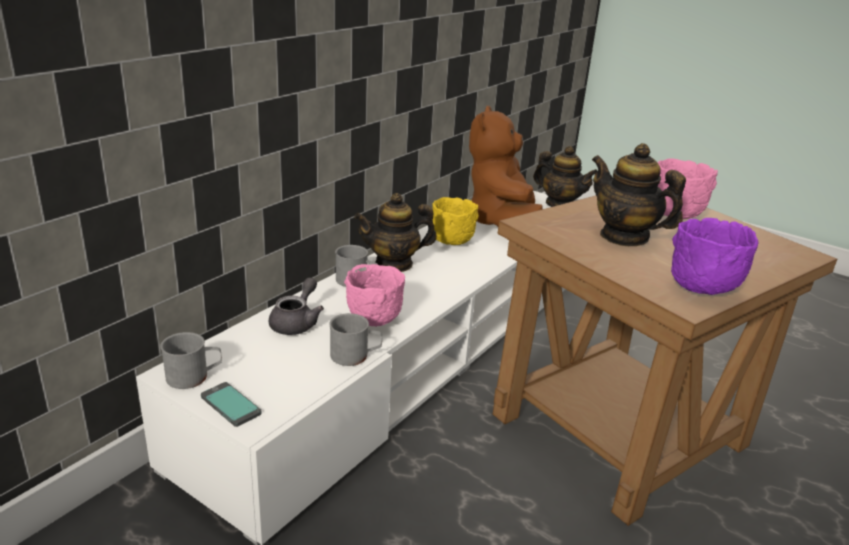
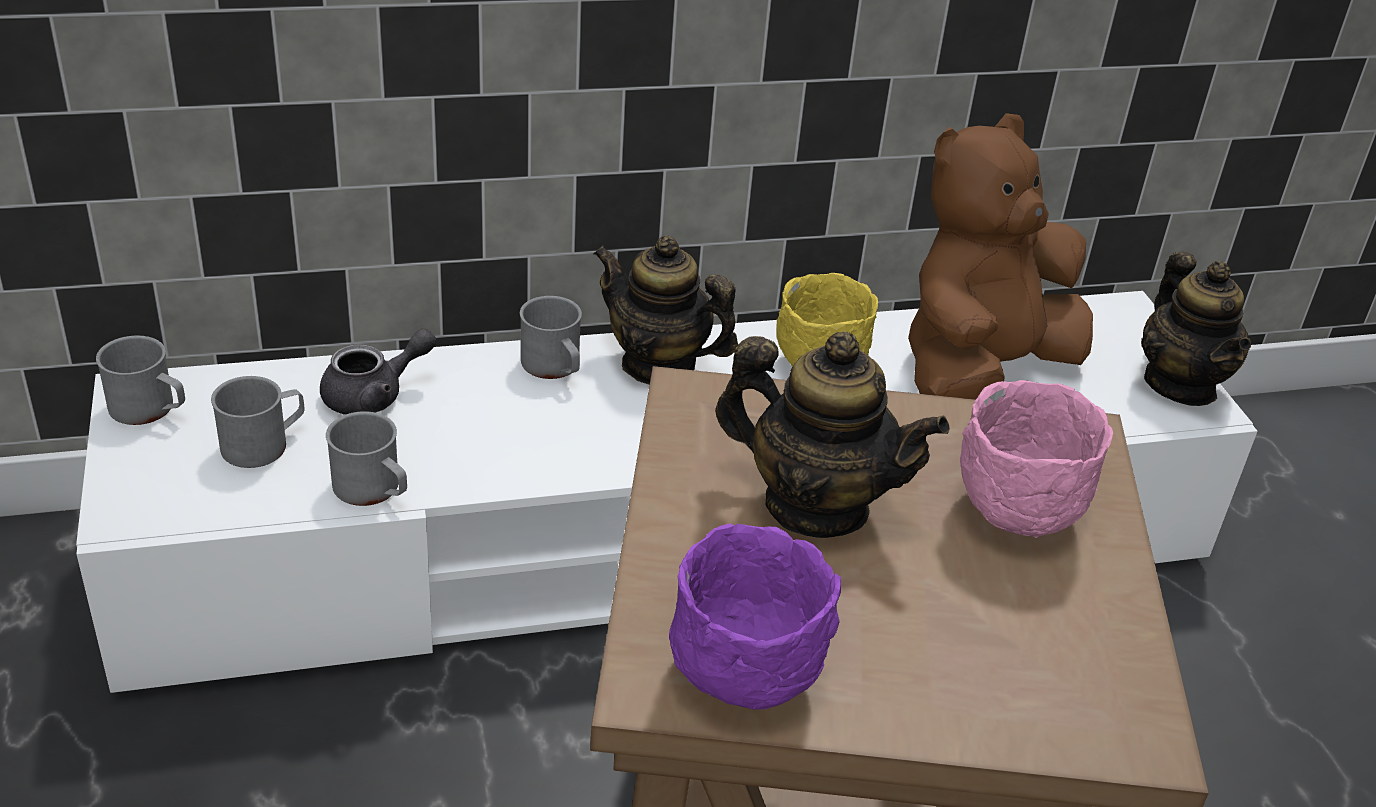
camera: 40 degrees right, 10 degrees up
phone [201,382,262,427] -> none
pink bowl [344,264,405,327] -> none
teapot [592,143,686,246] -> teapot turned 120 degrees clockwise [715,331,950,538]
none -> grey mug [211,376,305,468]

